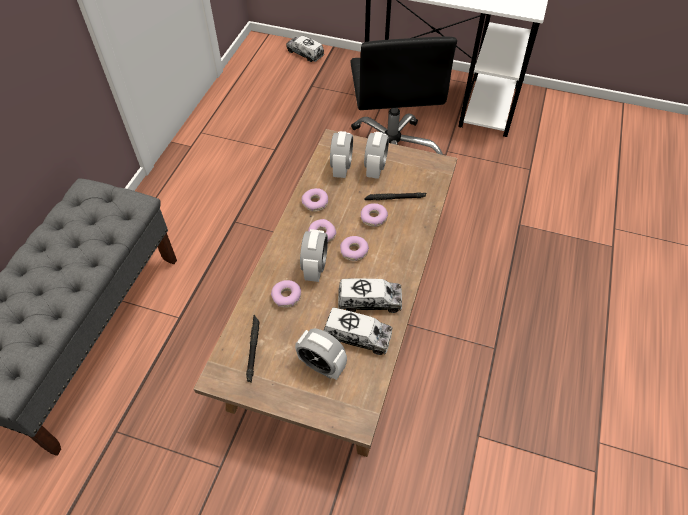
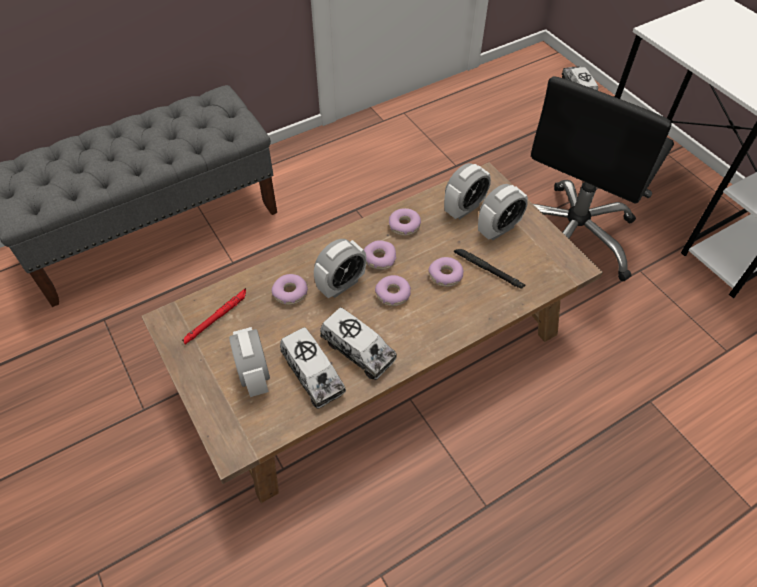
camera: 40 degrees right, 0 degrees up
black flashlight [246,315,260,383] -> red flashlight [182,288,246,345]

